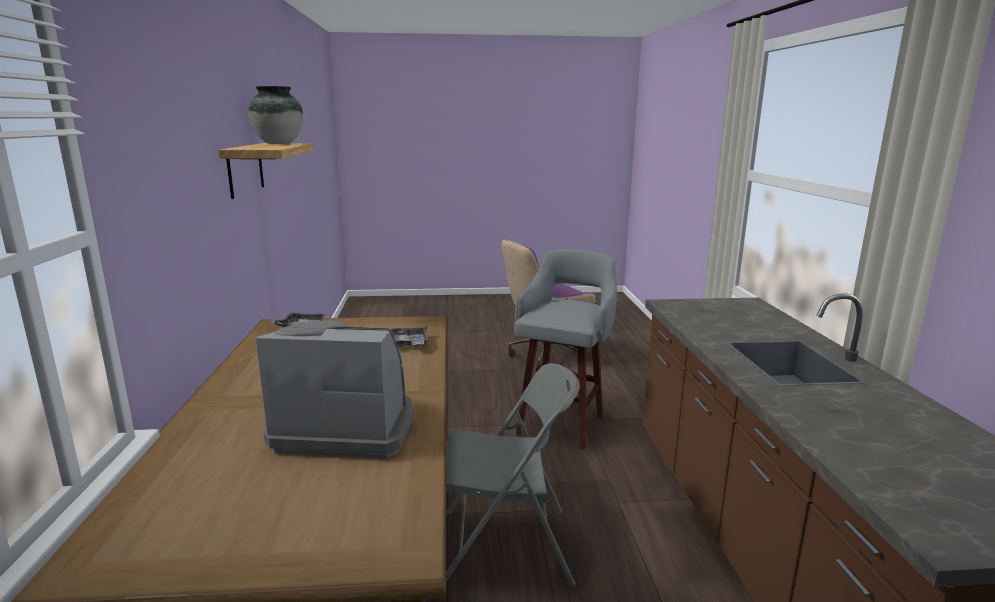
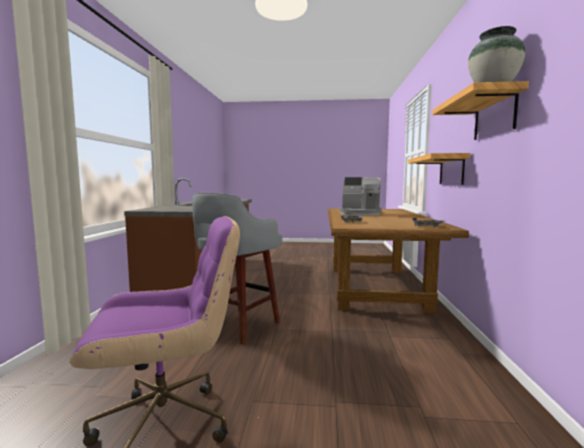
camera: 170 degrees left, 10 degrees down
grey chair [446,363,580,588] -> none
none -> shelf [408,153,470,185]

